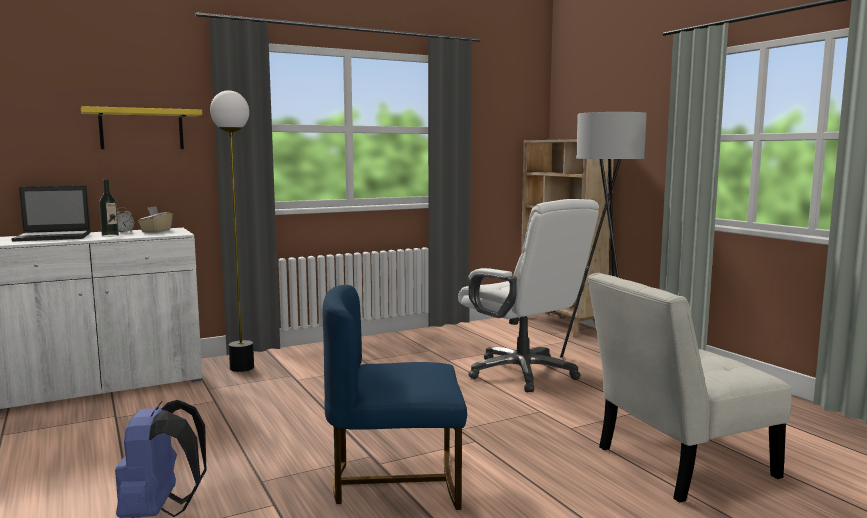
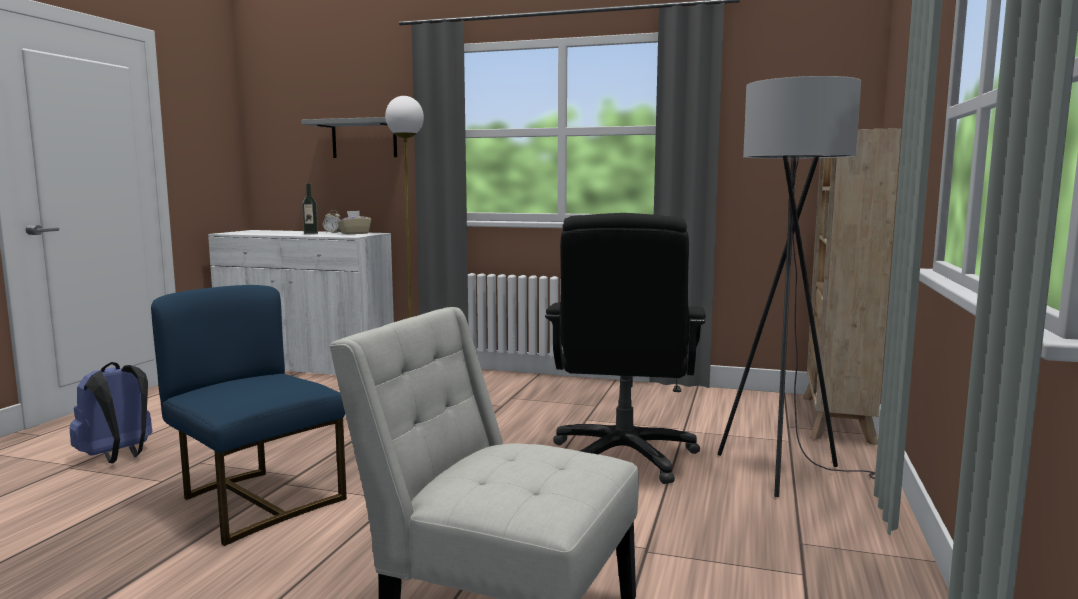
camera: 45 degrees right, 0 degrees up
laptop [12,186,91,241] -> none
yellow shelf [81,106,202,149] -> grey shelf [301,117,397,158]
white office chair [458,199,599,392] -> black office chair [545,213,706,484]

